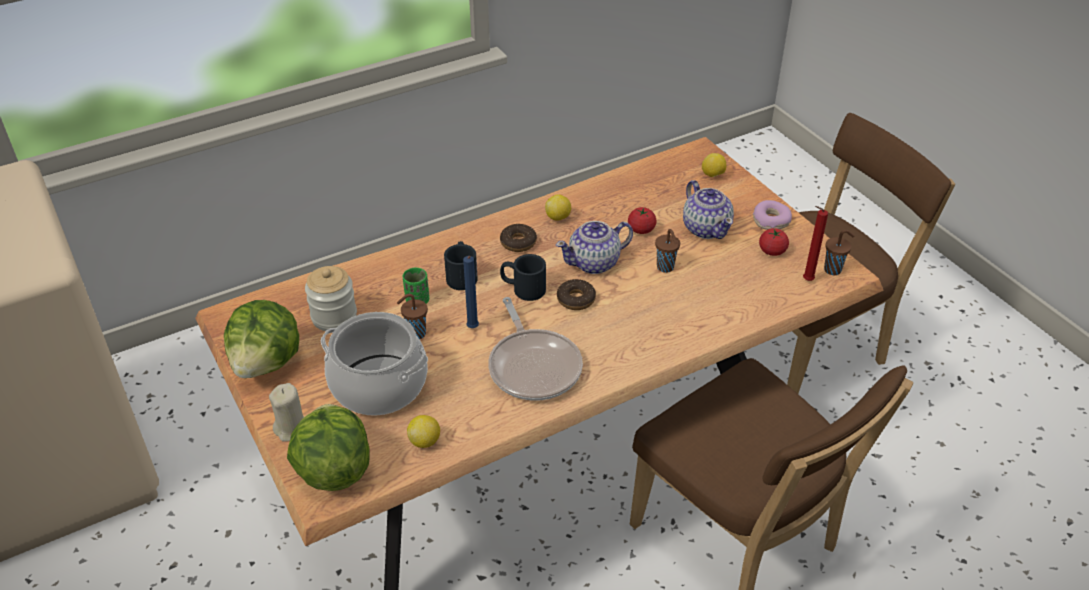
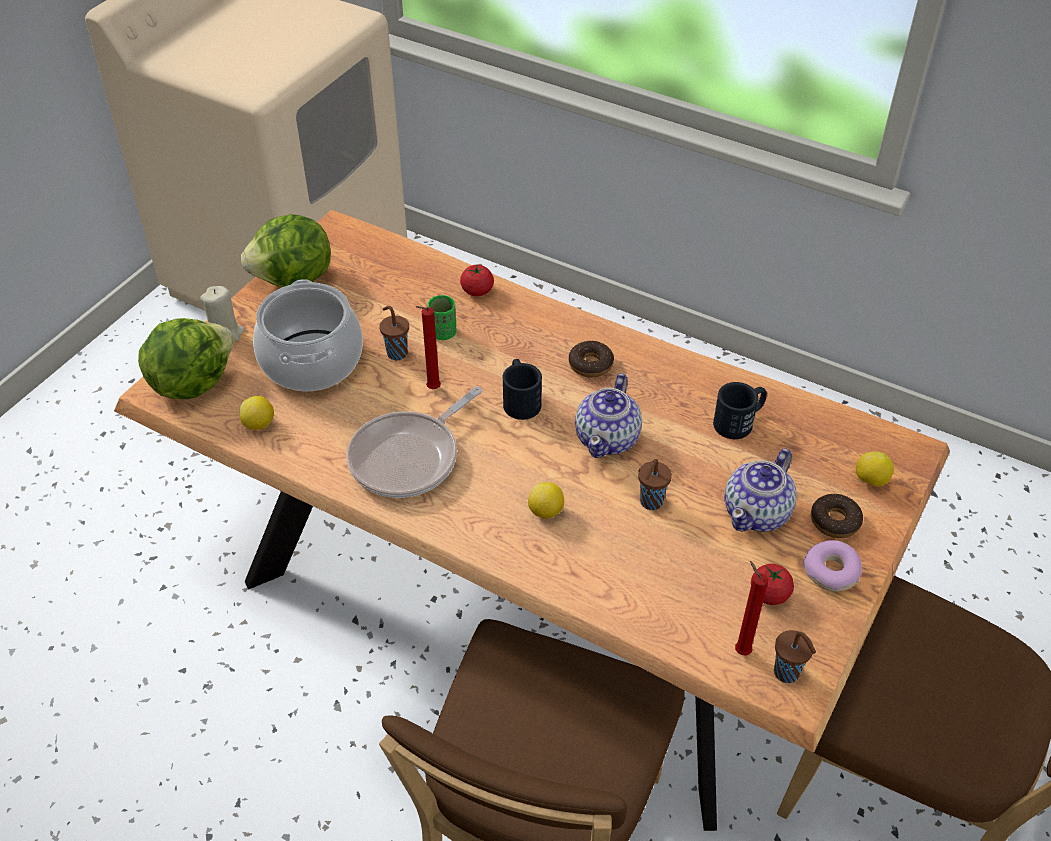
camera: 60 degrees right, 5 degrees up
jar [305,266,357,331] -> none
black mug [444,241,478,290] -> black mug moved to [713,382,767,439]
blue candle [463,256,479,328] -> red candle [416,306,441,389]
lemon [545,195,571,221] -> lemon moved to [528,482,564,519]
teapot [556,221,633,274] -> teapot turned 105 degrees counterclockwise [575,373,642,458]
donut [557,279,596,310] -> donut moved to [811,494,863,538]
tomato [628,207,656,234] -> tomato moved to [460,265,494,296]

